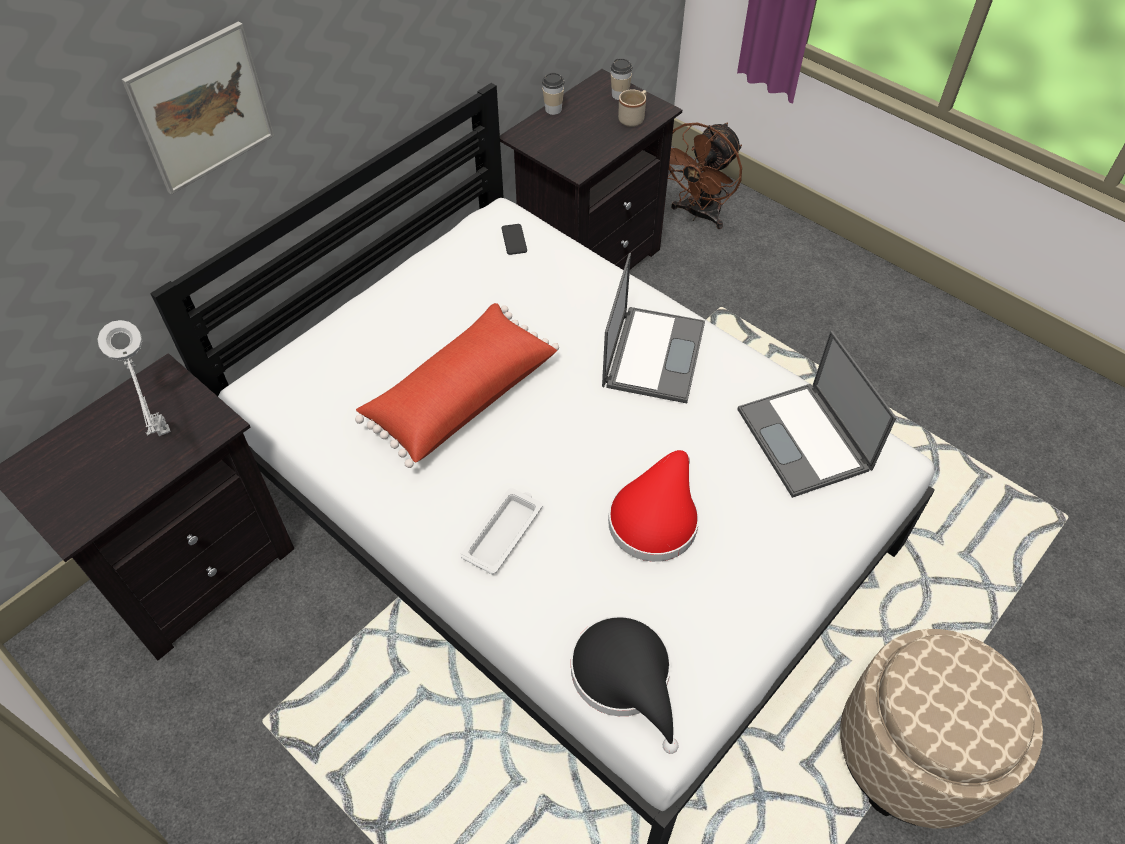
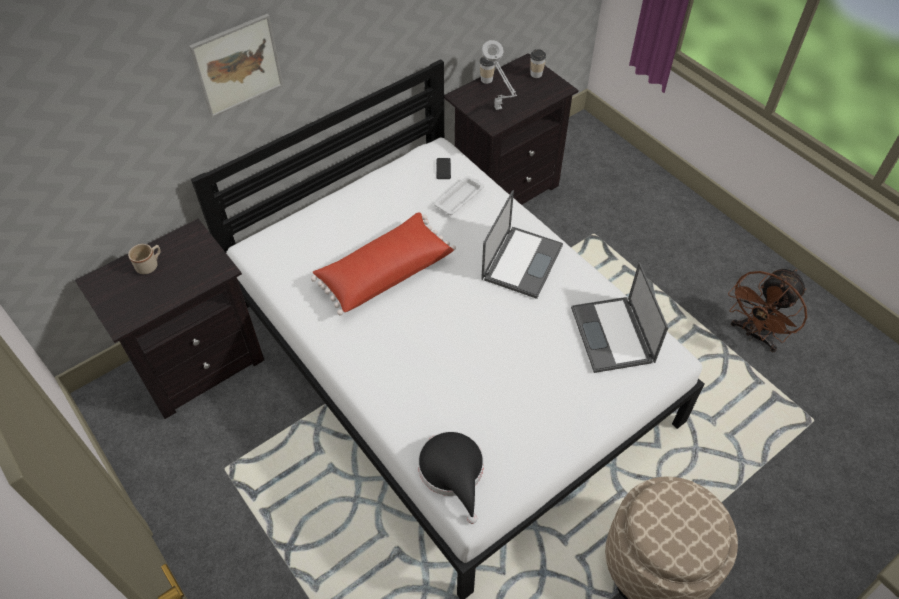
camera: 10 degrees right, 0 degrees up
grey table lamp [98,320,171,436] -> grey table lamp moved to [482,40,517,110]
white tray [460,488,542,574] -> white tray moved to [434,176,484,215]
red hat [608,450,699,562] -> none
beige mug [618,89,646,127] -> beige mug moved to [128,244,161,274]
brown fan [668,123,742,229] -> brown fan moved to [728,269,807,352]

